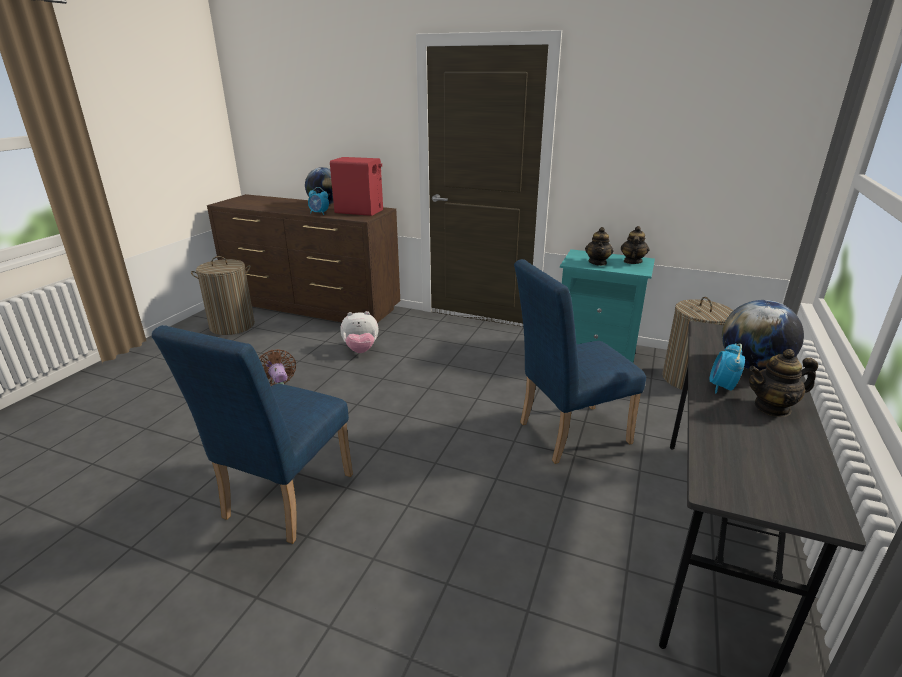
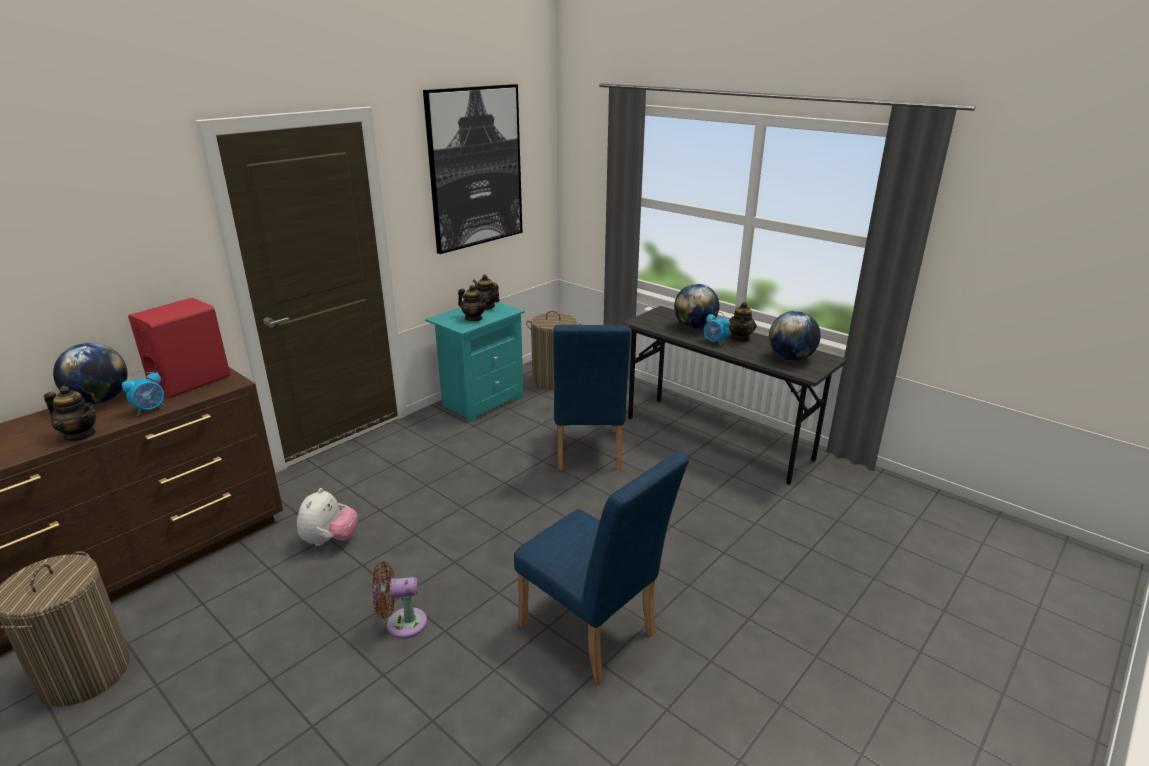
camera: 70 degrees left, 0 degrees up
none -> teapot [44,386,97,441]
none -> picture [423,84,522,254]
none -> globe [769,311,821,361]

